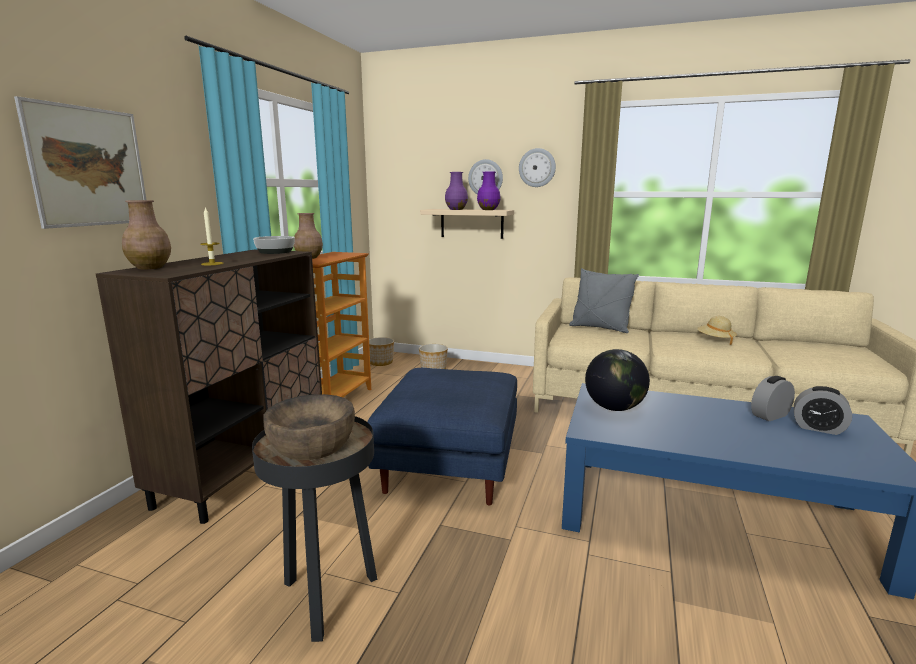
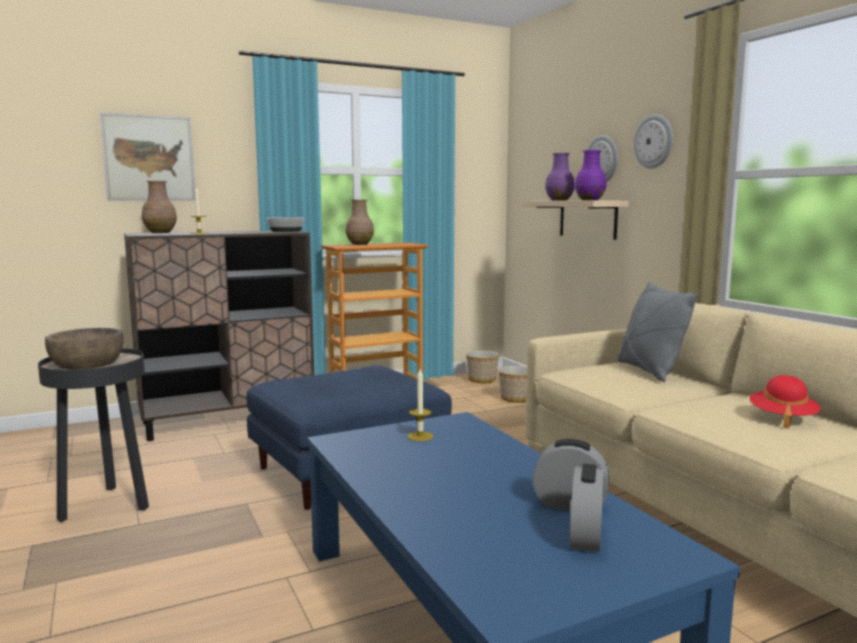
camera: 45 degrees right, 5 degrees down
globe [585,349,650,411] -> candle [407,369,433,441]
beige hat [697,316,737,345] -> red hat [749,375,821,429]
alarm clock [794,386,852,435] -> alarm clock turned 150 degrees counterclockwise [570,464,604,552]

